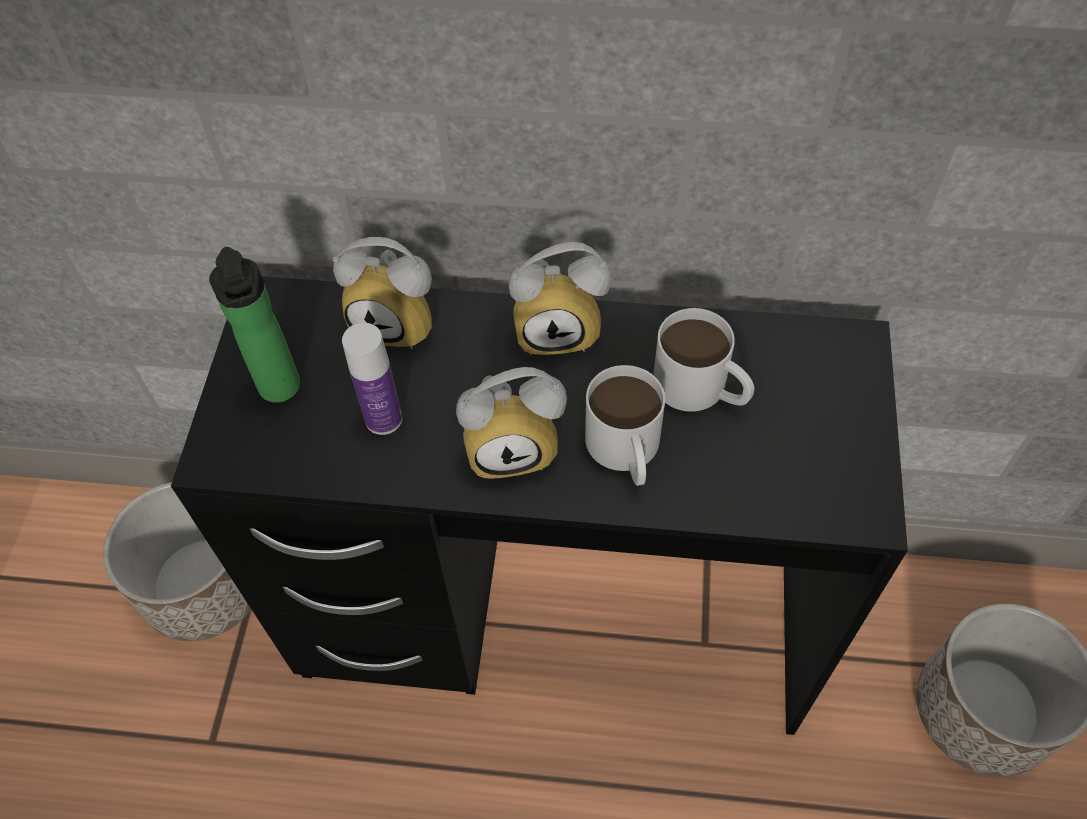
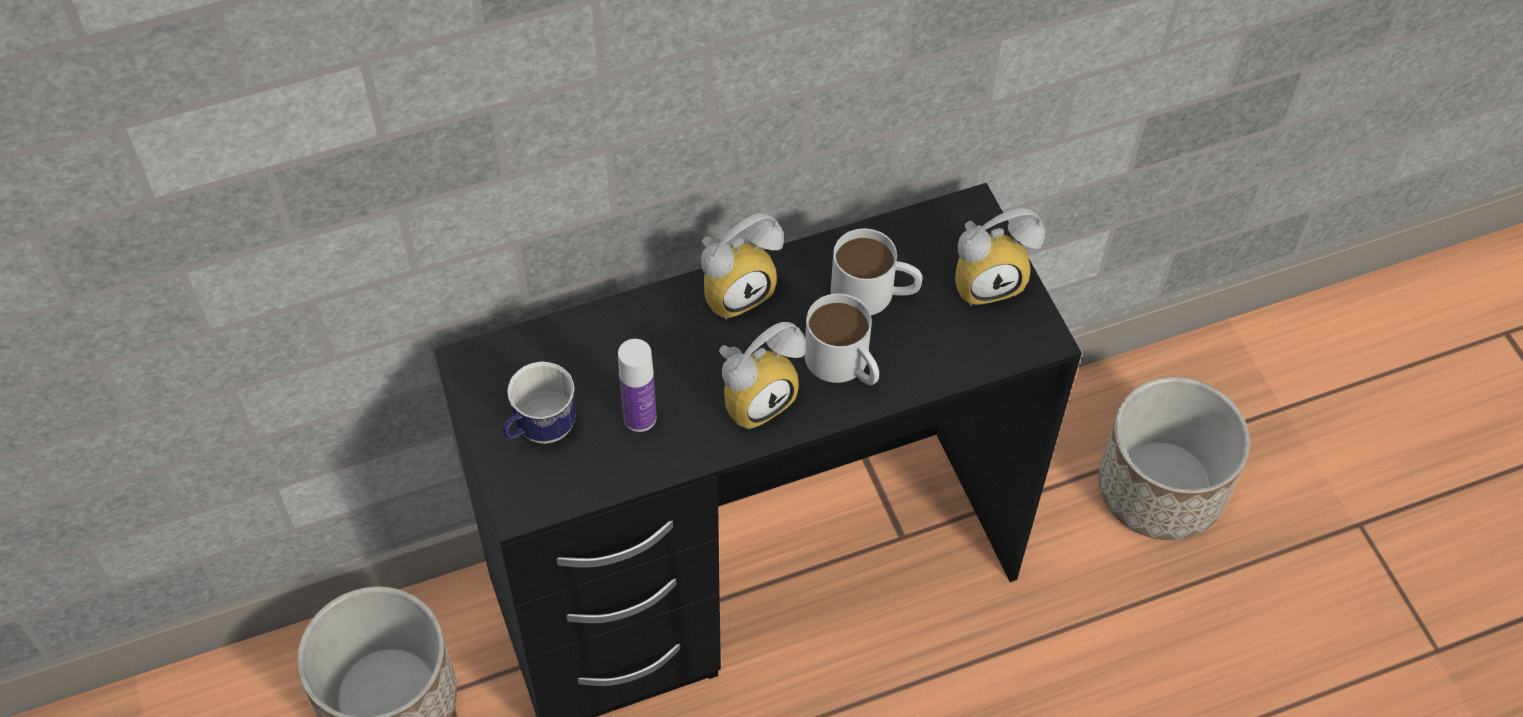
camera: 30 degrees left, 0 degrees up
bottle [209,247,300,403] -> mug [503,361,576,444]
alarm clock [333,237,432,349] -> alarm clock moved to [955,208,1045,306]

